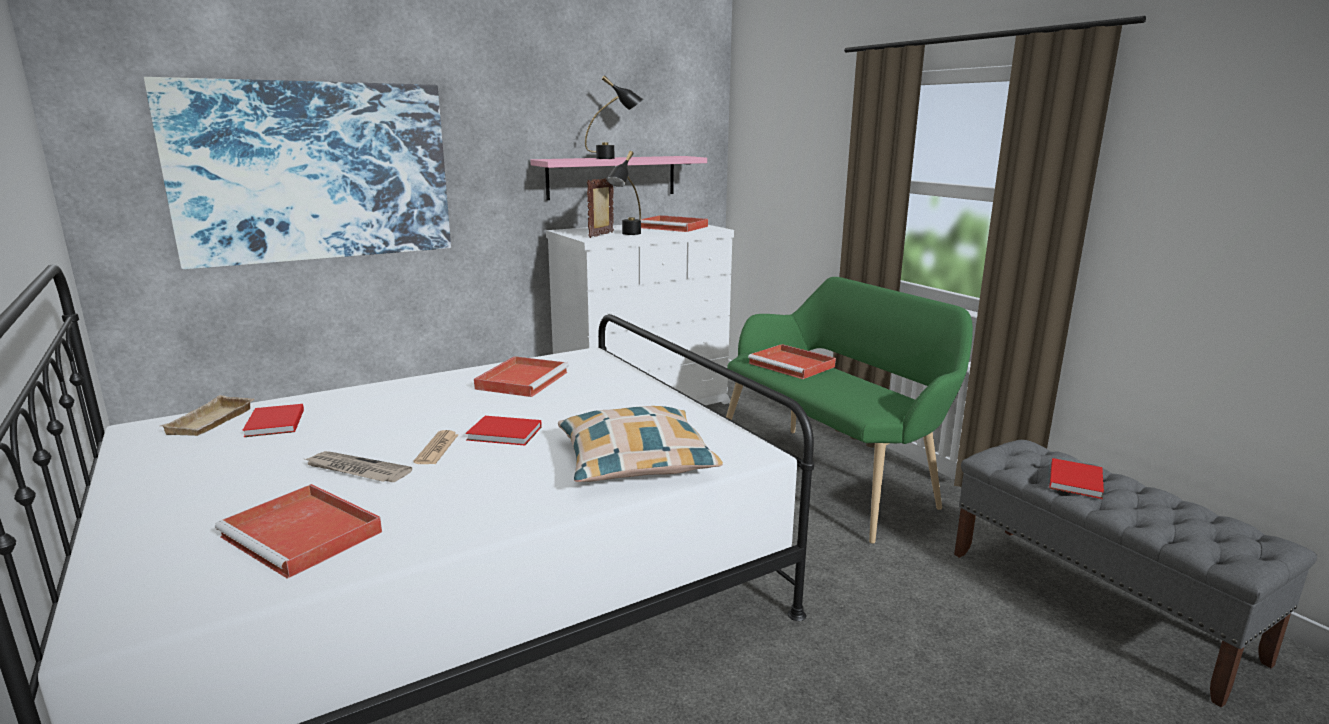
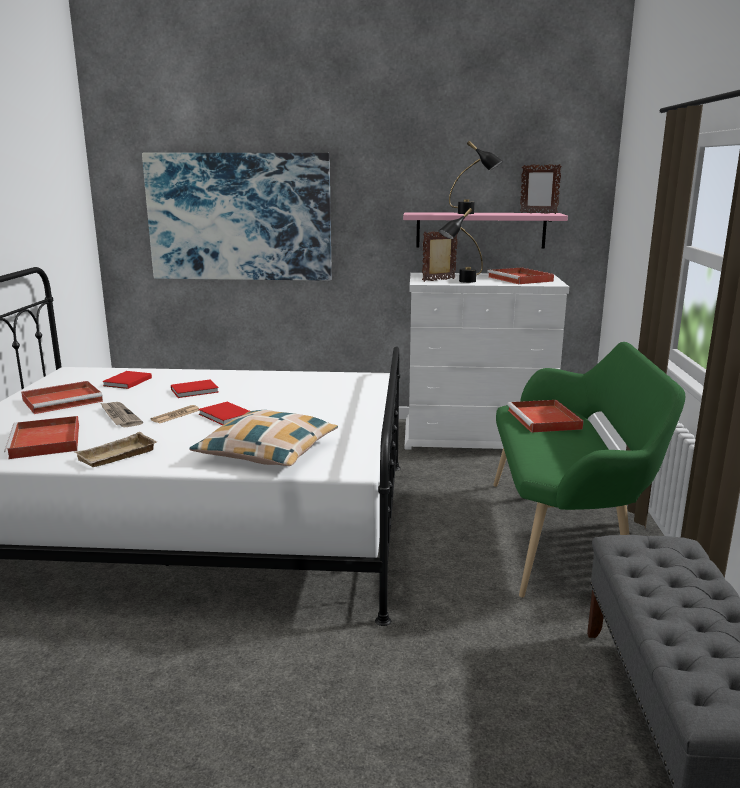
camera: 35 degrees right, 0 degrees up
beige tray [160,395,254,436] -> beige tray moved to [75,432,157,467]
red tray [474,356,569,397] -> red tray moved to [21,381,103,414]
red book [1049,458,1104,499] -> red book moved to [171,379,219,398]
none -> picture frame [520,164,562,214]

